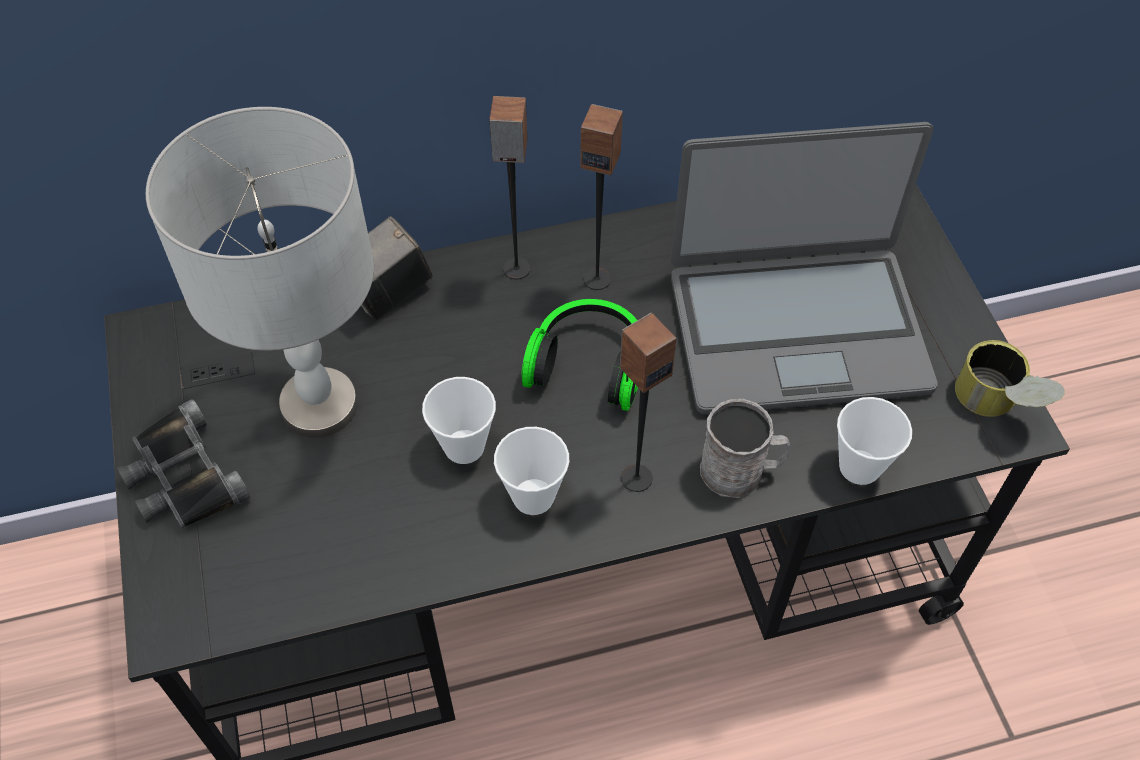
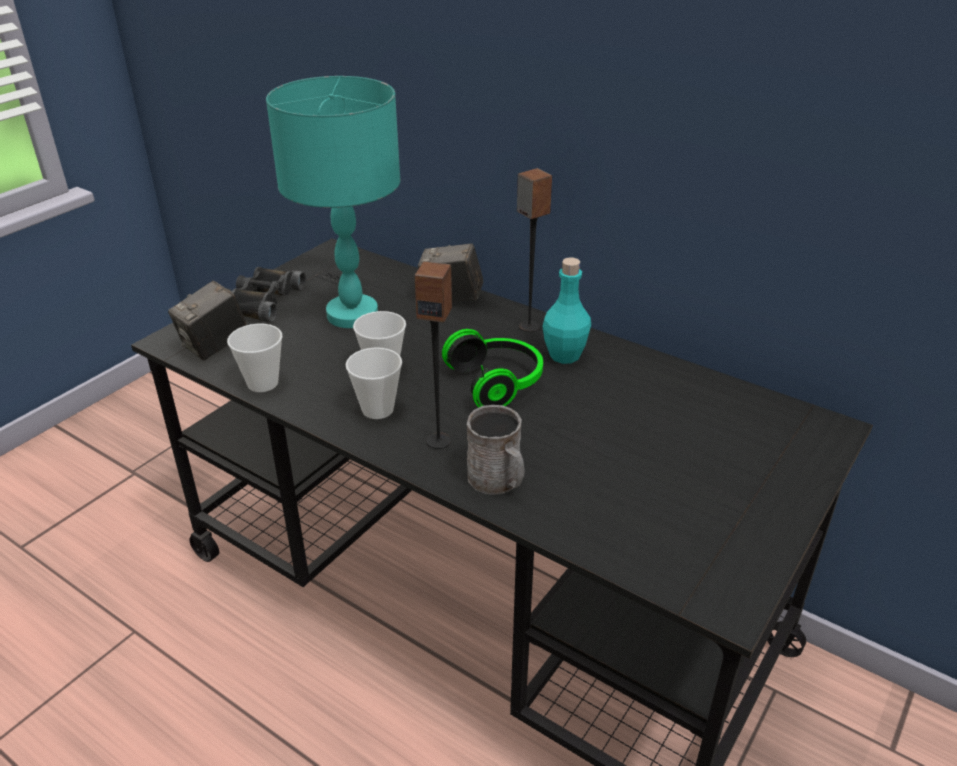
camera: 50 degrees right, 20 degrees down
grey table lamp [146,107,374,438] -> turquoise table lamp [266,76,401,328]
speaker [580,104,623,290] -> turquoise bottle [542,258,591,364]
laptop [671,122,937,415] -> none
cup [837,397,912,485] -> cup moved to [227,324,282,392]
can [955,340,1065,417] -> none
none -> camera [168,281,247,360]

